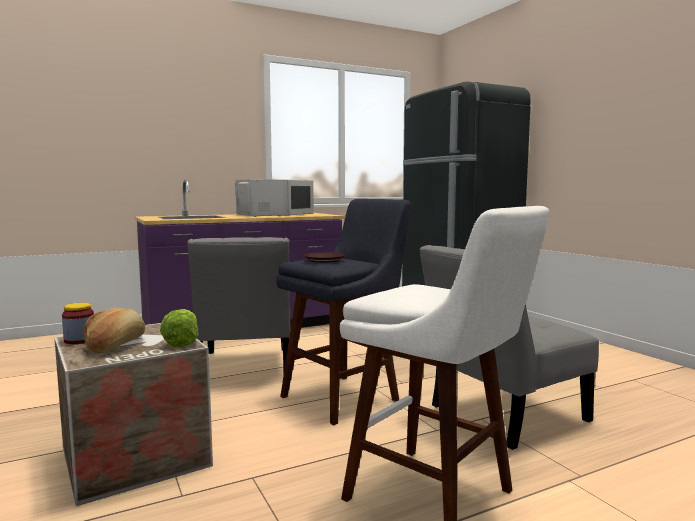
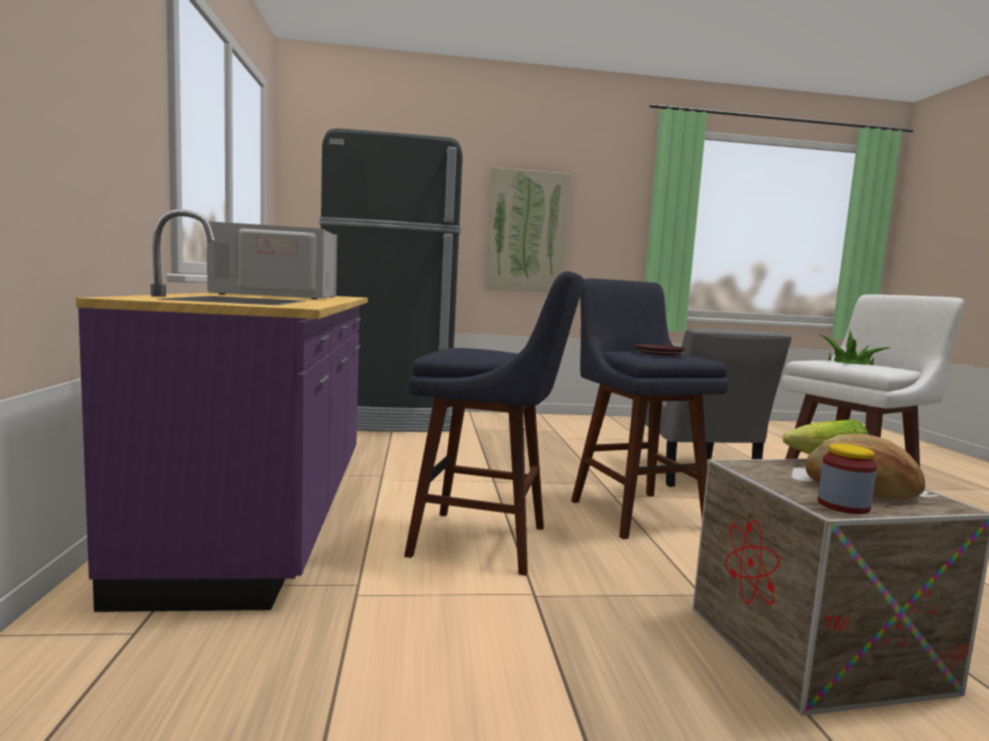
camera: 70 degrees left, 0 degrees up
grey chair [187,237,290,376] -> blue stool [404,271,584,576]
none -> picture [485,167,571,292]
none -> potted plant [819,329,890,365]

